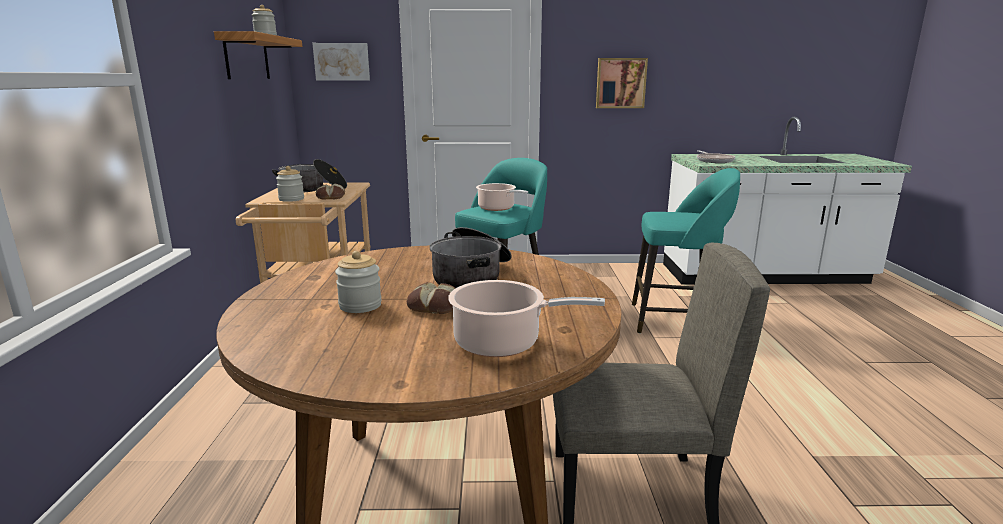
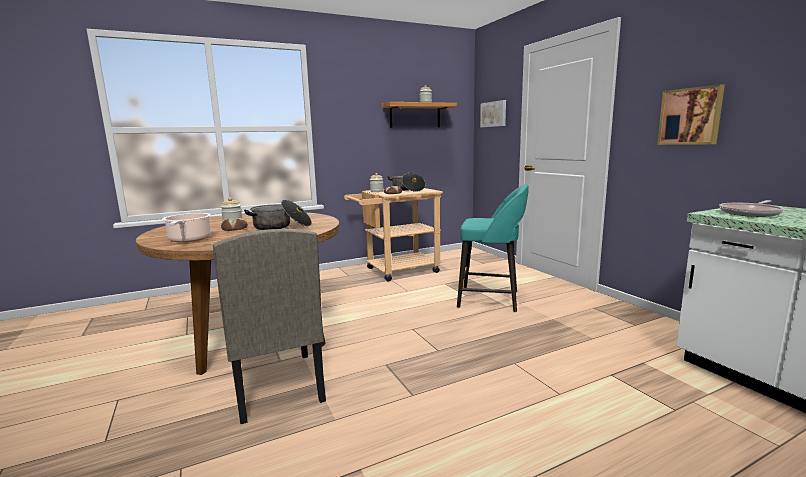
camera: 65 degrees right, 5 degrees down
cooking pot [476,183,528,211] -> none
turquoise stool [632,168,740,333] -> none

